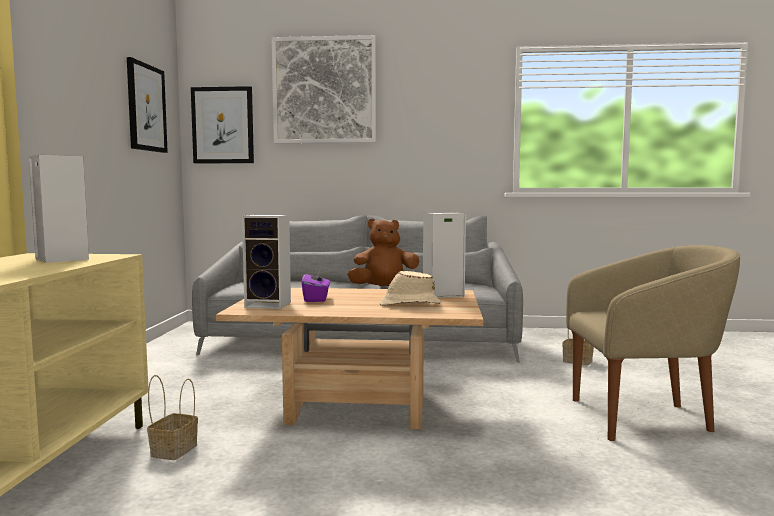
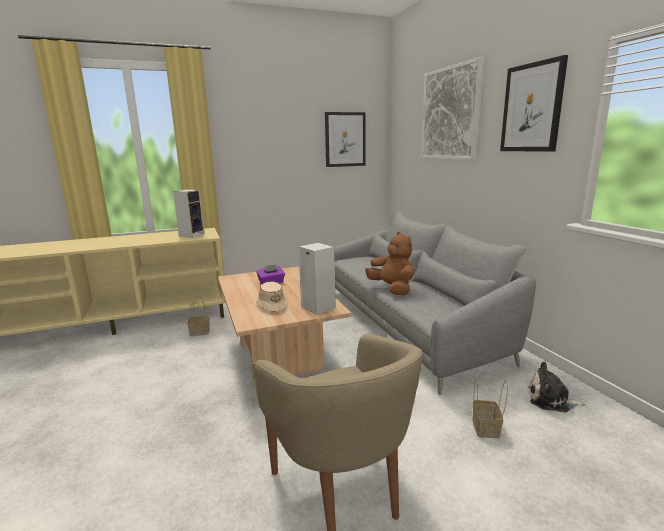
camera: 65 degrees right, 10 degrees up
picture [191,86,254,163] -> picture moved to [500,55,568,151]
speaker [242,215,291,309] -> none
none -> plush toy [529,362,585,413]

